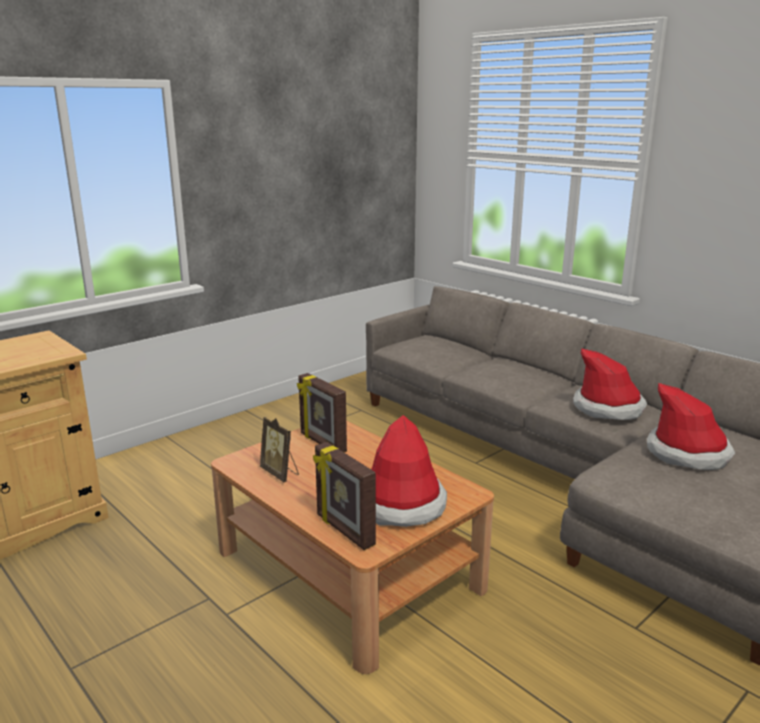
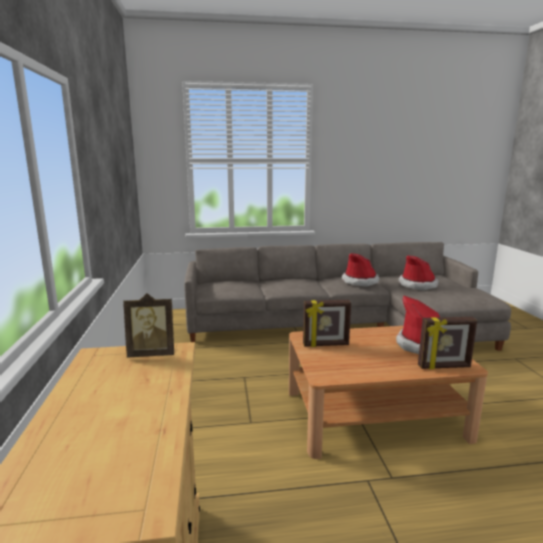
camera: 55 degrees left, 5 degrees down
picture frame [260,417,299,482] -> picture frame moved to [123,293,174,357]

